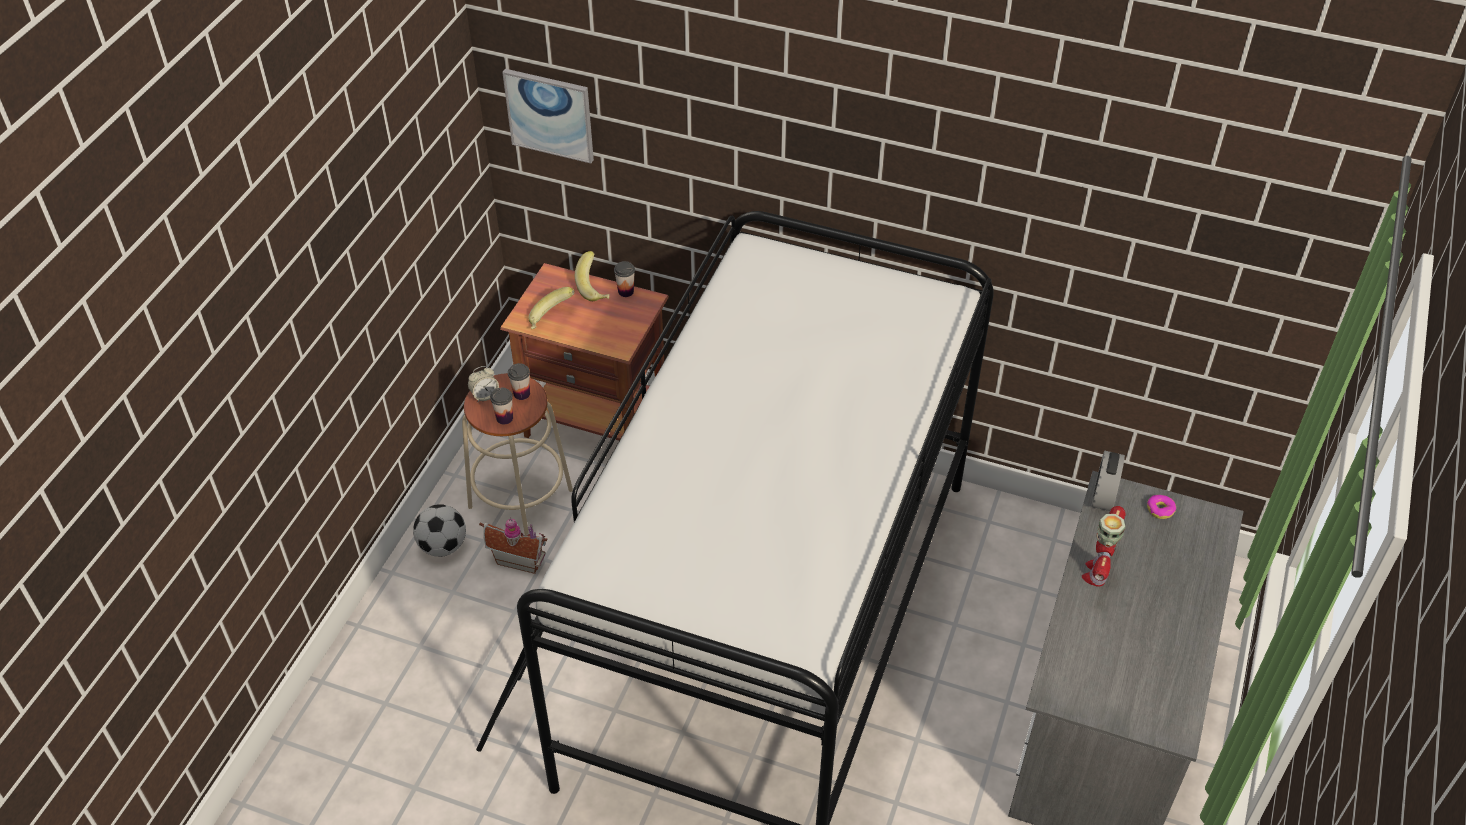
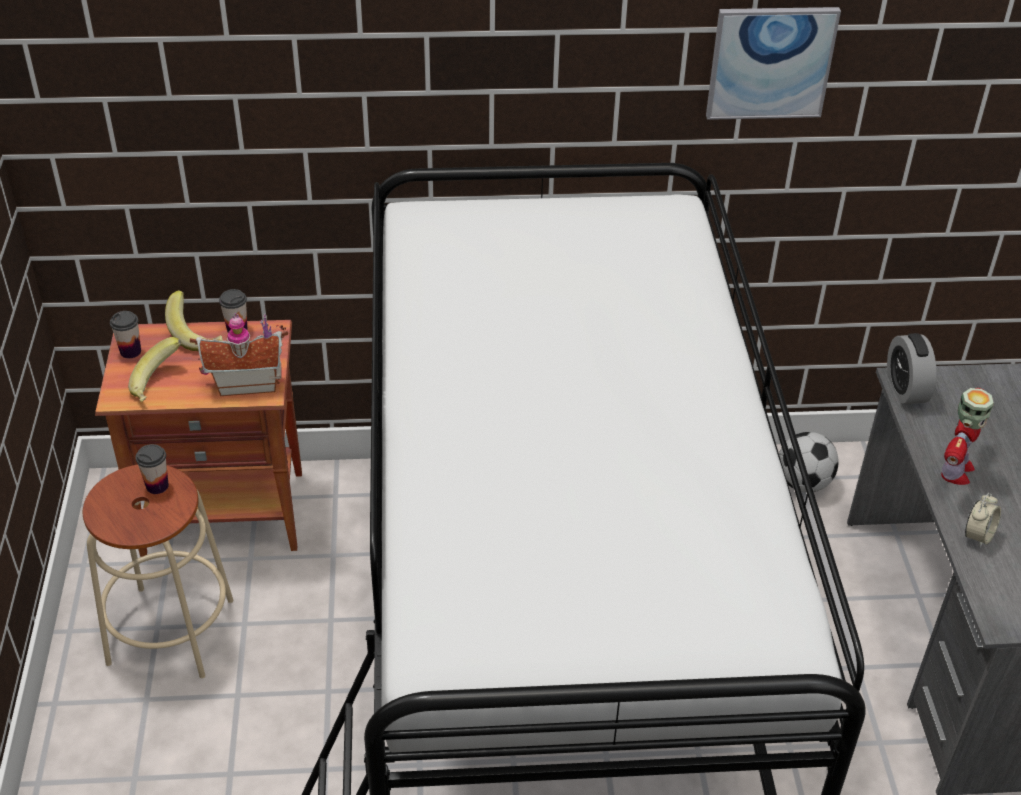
camera: 25 degrees left, 5 degrees down
football [413,504,466,557] -> football moved to [779,432,839,492]
alarm clock [468,366,499,402] -> alarm clock moved to [965,493,1001,548]
toy house [479,518,548,574] -> toy house moved to [190,313,288,396]
cup [490,388,513,424] -> cup moved to [110,311,141,358]
picture [502,69,594,163] -> picture moved to [706,7,841,120]
toy robot [1082,506,1126,587] -> toy robot turned 150 degrees counterclockwise [941,388,994,485]
donut [1147,495,1176,519] -> none

